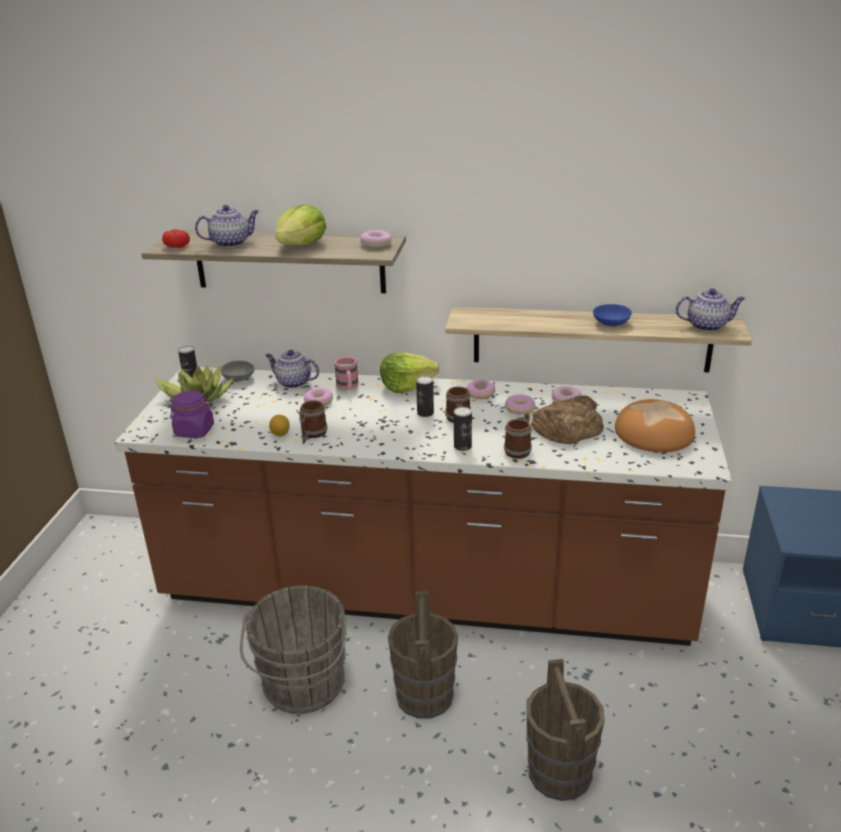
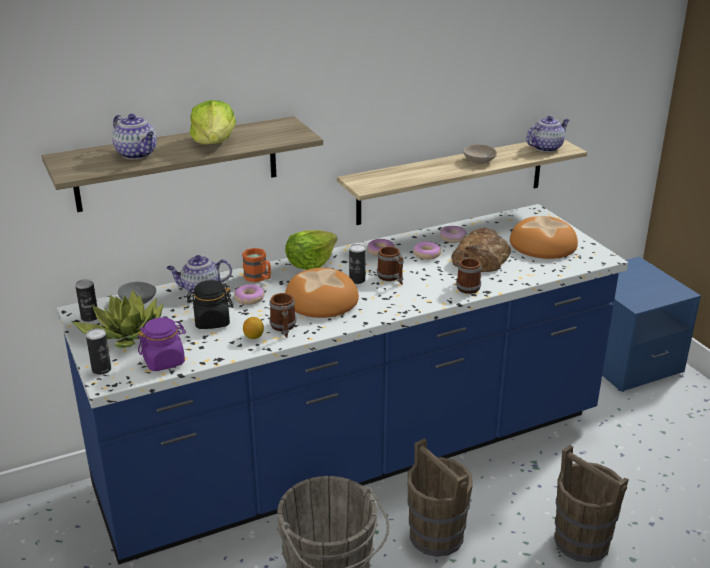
camera: 35 degrees left, 0 degrees up
brown counter [115,367,732,646] -> blue counter [57,204,628,565]
tomato [162,229,190,248] -> none
teapot [195,205,259,248] -> teapot turned 105 degrees clockwise [112,114,157,159]
pink mug [334,357,359,390] -> orange mug [242,248,271,282]
donut [360,230,392,248] -> none
can [454,407,472,451] -> can moved to [86,328,111,375]
blue bowl [593,304,632,326] -> beige bowl [463,144,497,164]
none -> black jar [187,280,233,329]
none -> bread [285,268,359,318]

